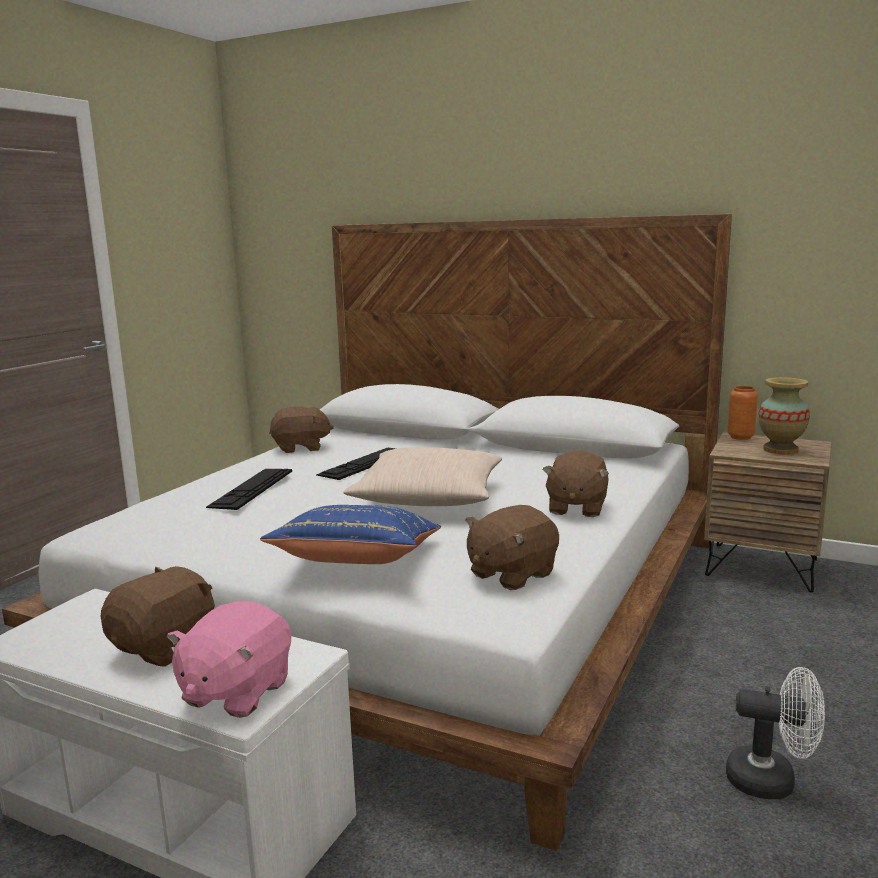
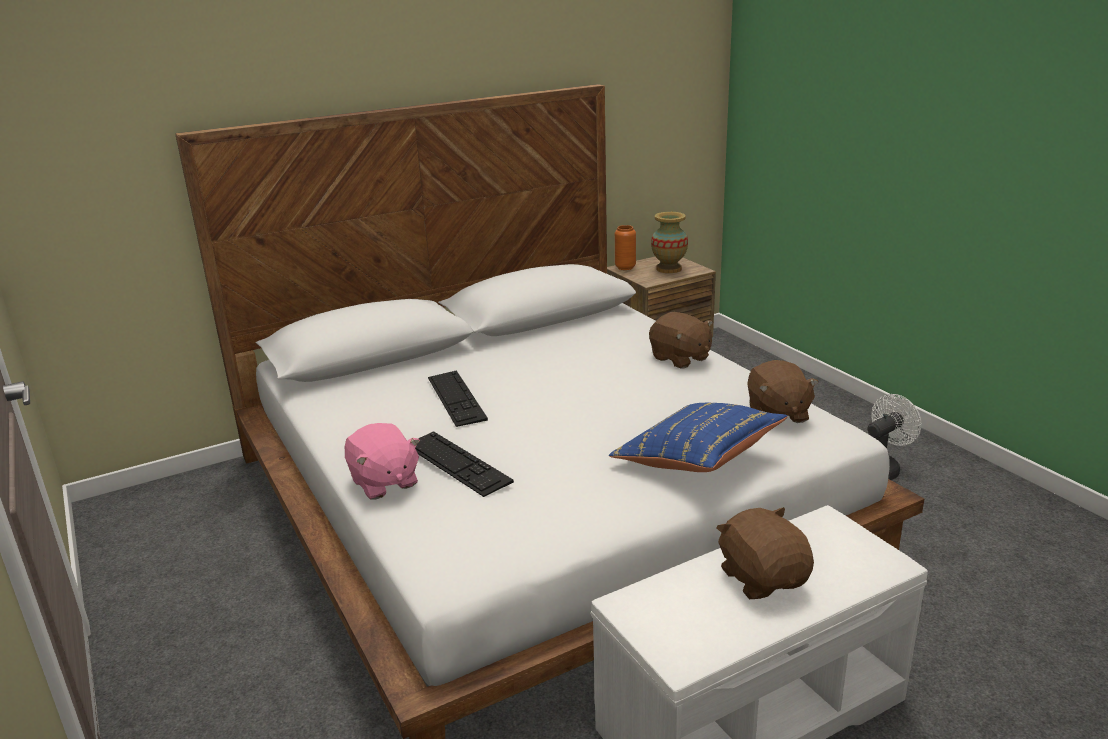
camera: 55 degrees left, 10 degrees up
pink plush toy [167,601,291,718] -> pink plush toy moved to [345,423,420,499]
brown plush toy [269,406,334,453] -> none
beige pillow [343,447,502,506] -> none

